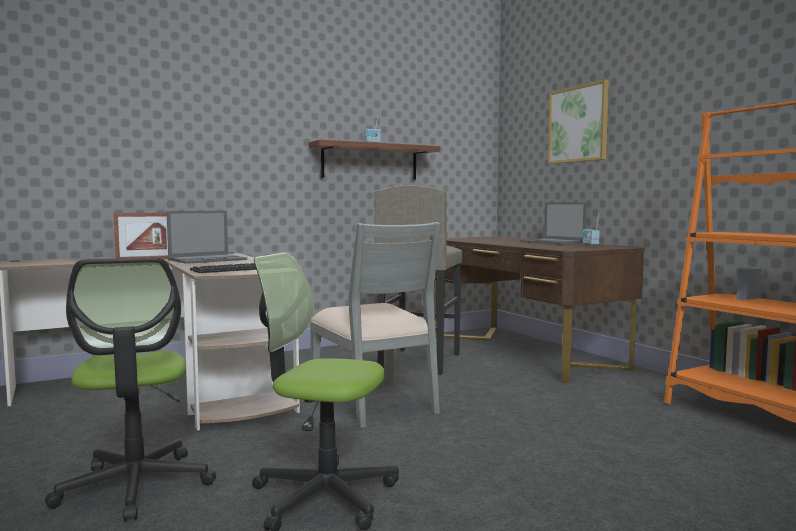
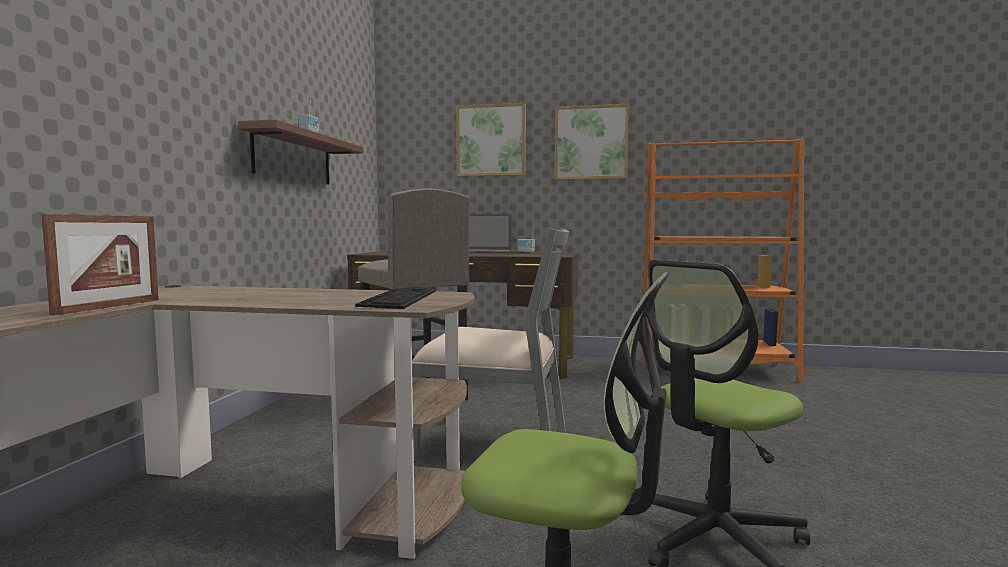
camera: 50 degrees left, 0 degrees up
laptop [167,211,247,264] -> none
none -> picture [555,104,629,180]

